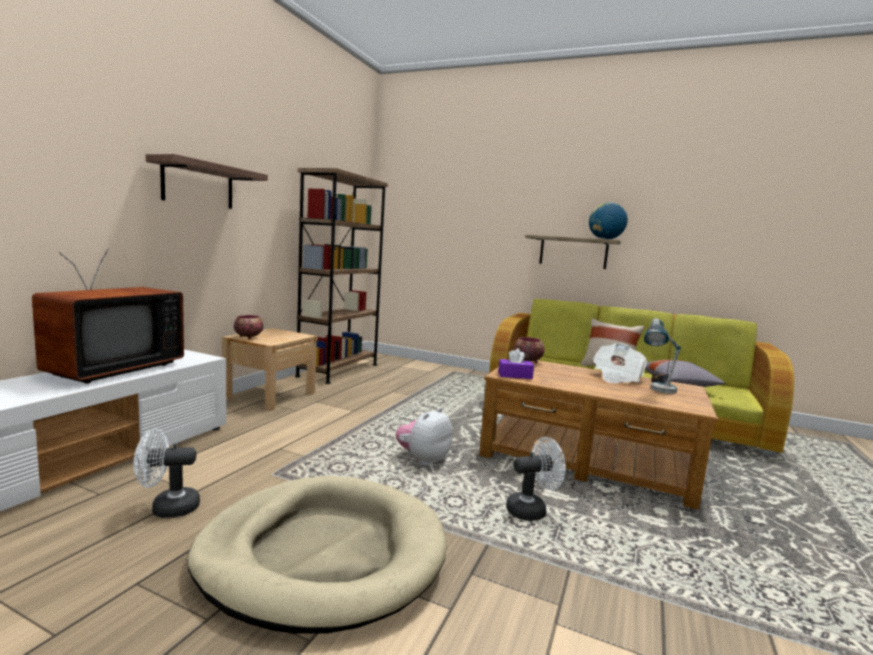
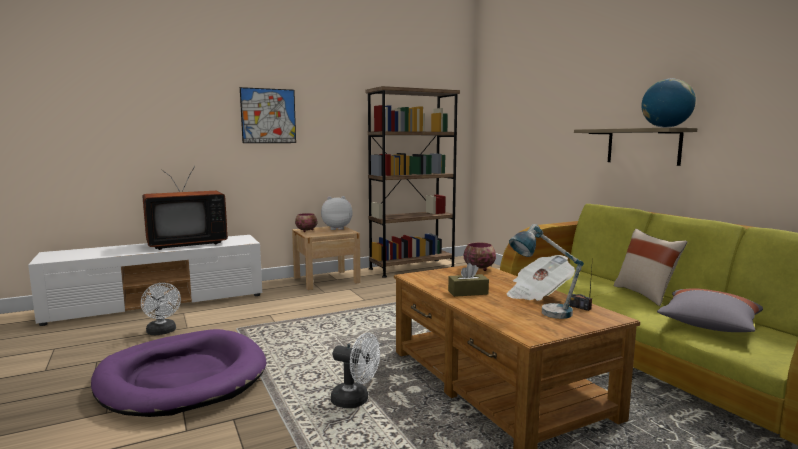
camera: 40 degrees right, 0 degrees up
white fan [134,429,200,518] -> white fan turned 150 degrees counterclockwise [141,283,181,335]
shelf [146,154,268,209] -> picture [240,87,296,143]
beige dog bed [187,476,446,633] -> purple dog bed [91,329,267,417]
plush toy [395,408,452,465] -> plush toy moved to [321,196,353,230]
purple tissue box [498,349,534,379] -> none
none -> brown tissue box [448,263,489,297]

